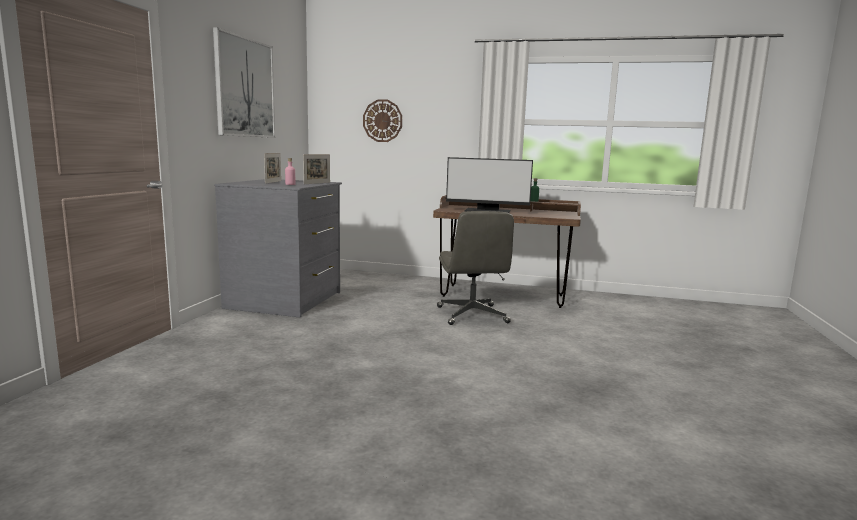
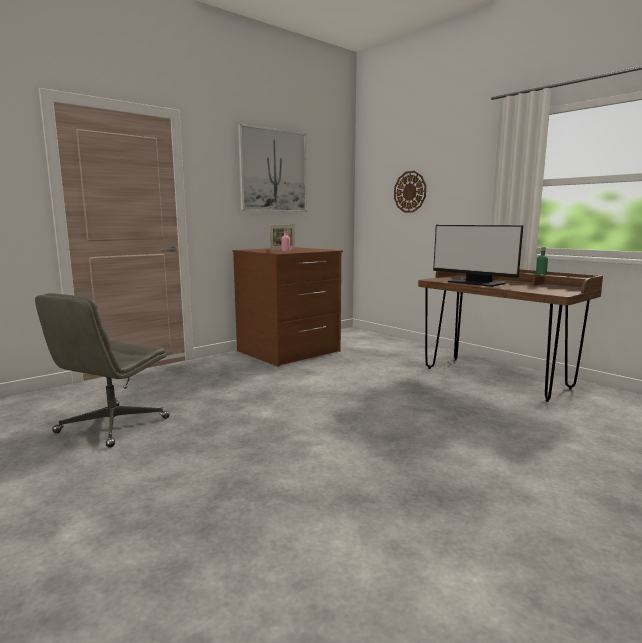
camera: 35 degrees right, 0 degrees up
grey dresser [214,179,342,317] -> brown dresser [232,247,343,367]
picture frame [303,154,330,184] -> none
grey office chair [437,211,514,325] -> grey office chair moved to [35,293,170,448]

